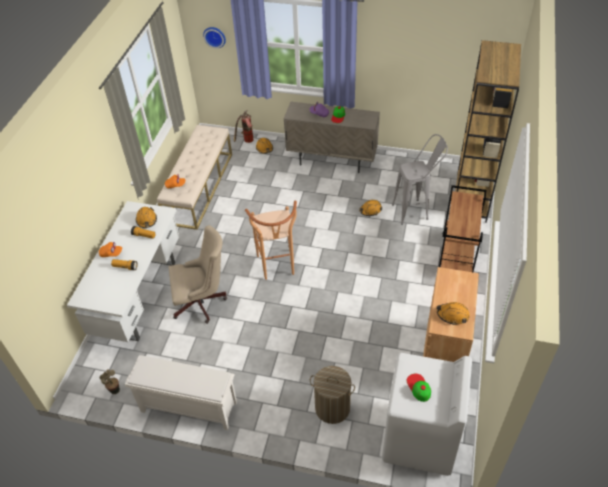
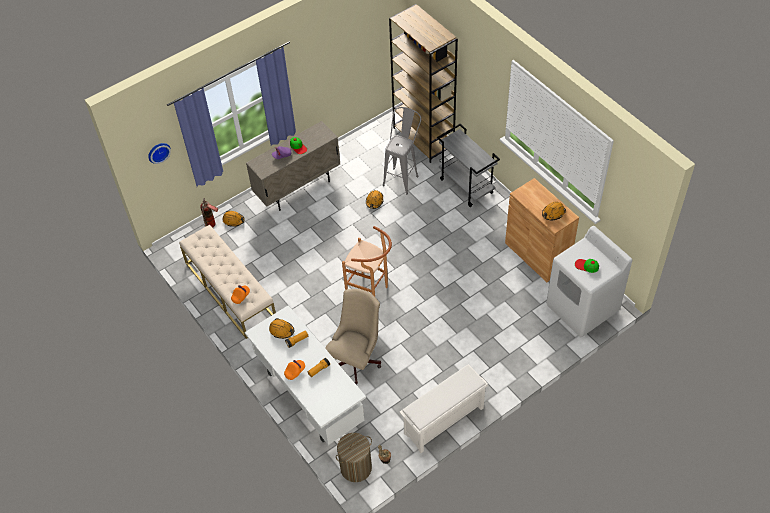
camera: 50 degrees left, 5 degrees up
laundry basket [310,366,355,424] -> laundry basket moved to [336,433,372,482]
brown cart [439,185,486,272] -> grey cart [437,124,500,207]

